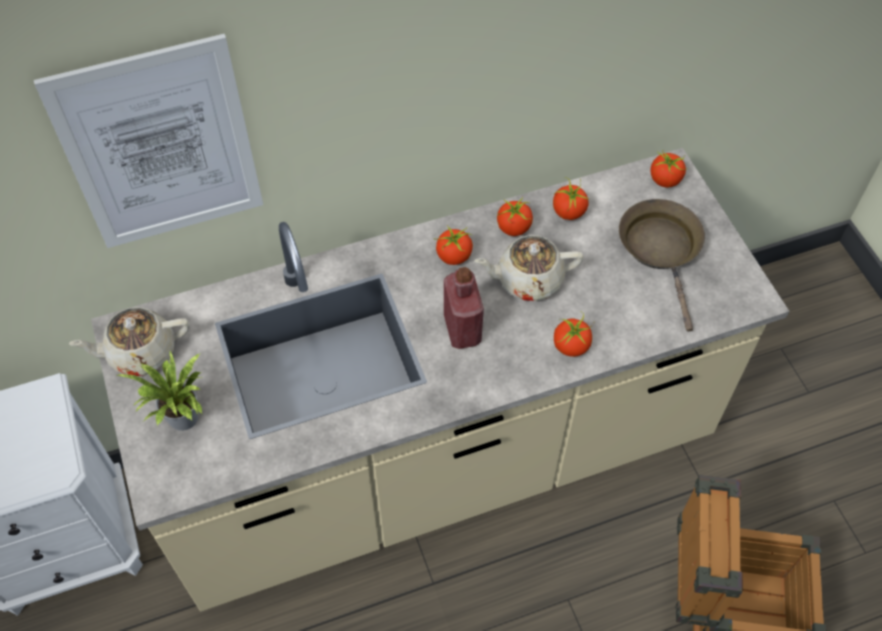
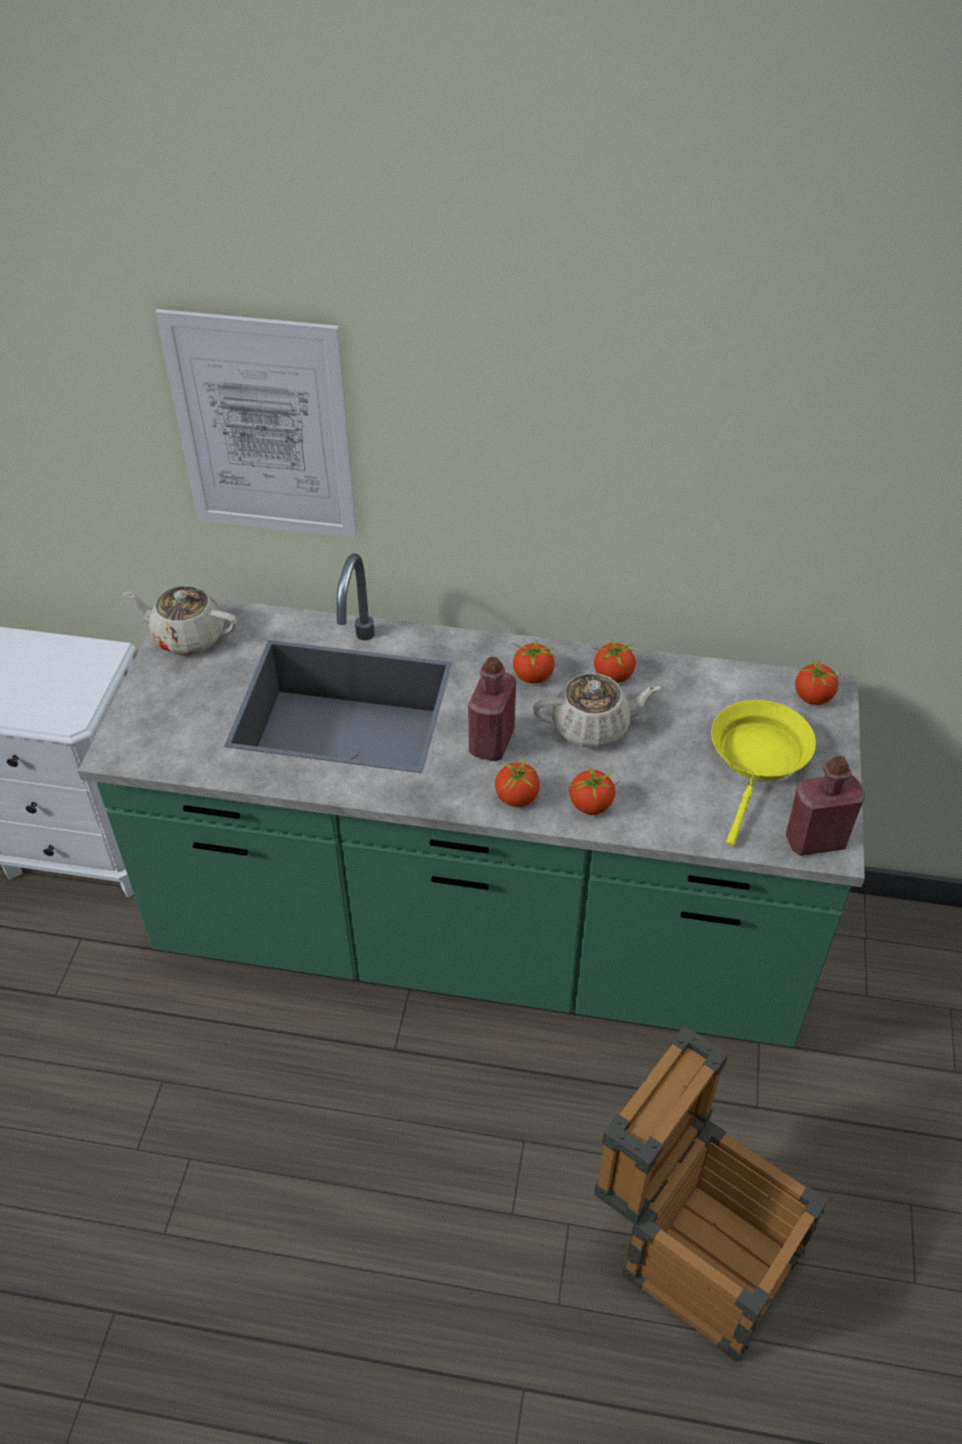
camera: 30 degrees right, 10 degrees down
beige counter [91,148,789,611] -> green counter [78,553,865,1047]
potted plant [117,349,203,431] -> none
beige teapot [475,235,584,301] -> beige teapot turned 150 degrees clockwise [533,673,661,748]
tomato [553,177,589,220] -> tomato moved to [495,753,540,807]
brown frying pan [619,199,705,332] -> yellow frying pan [711,700,816,846]
none -> red bottle [786,756,865,856]

